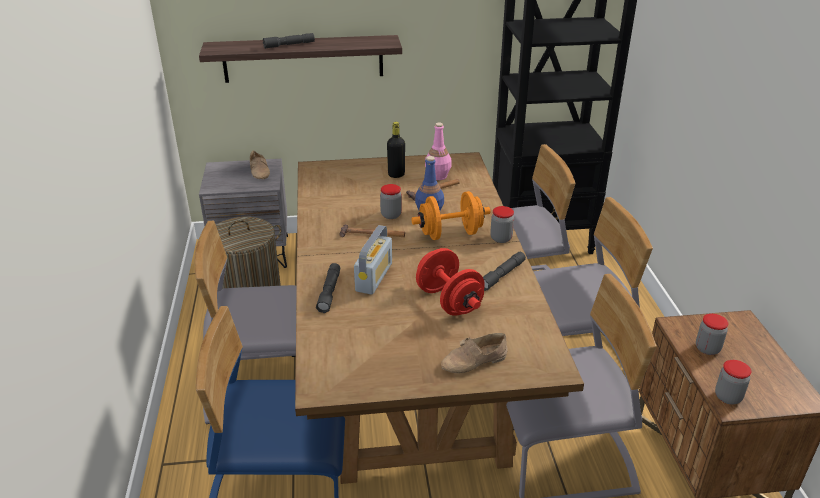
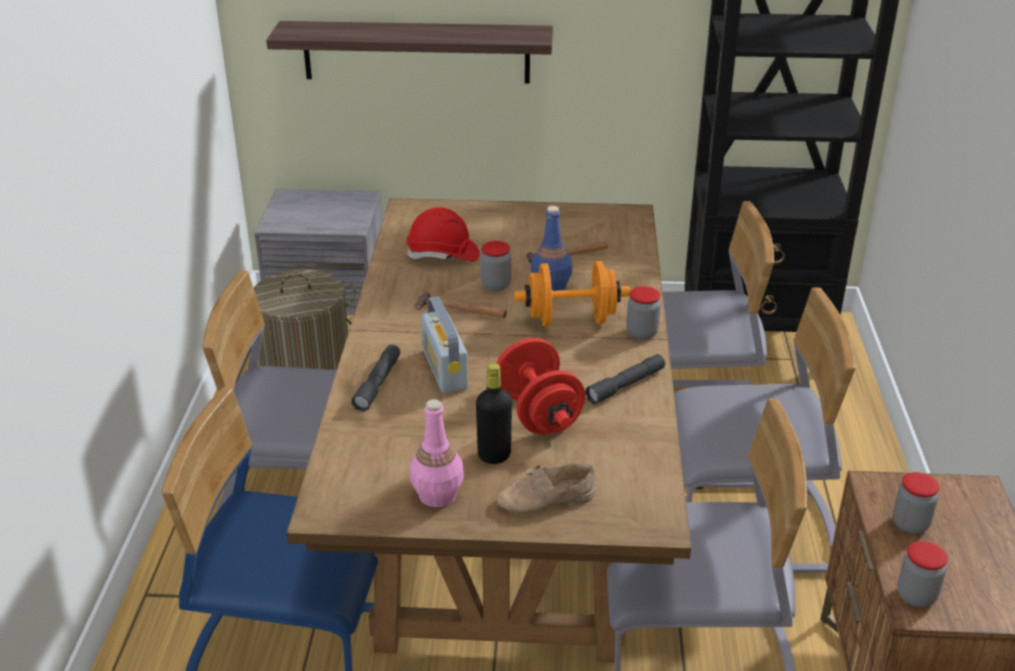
camera: 10 degrees right, 0 degrees up
beige shoe [250,150,270,180] -> none
grey flashlight [263,33,315,49] -> none
radio [354,225,392,295] -> radio turned 135 degrees clockwise [421,296,468,393]
black bottle [387,122,405,178] -> black bottle moved to [476,363,512,464]
pink bottle [425,122,452,180] -> pink bottle moved to [410,399,464,507]
none -> red hard hat [406,207,479,262]

